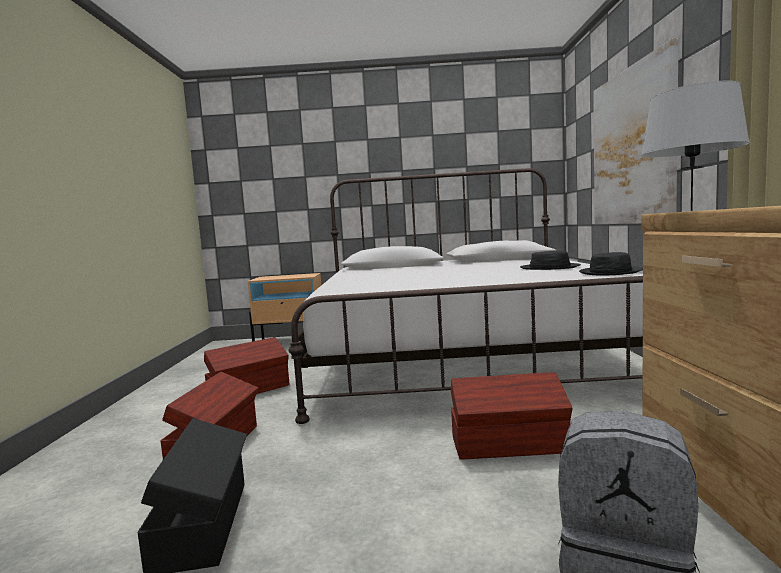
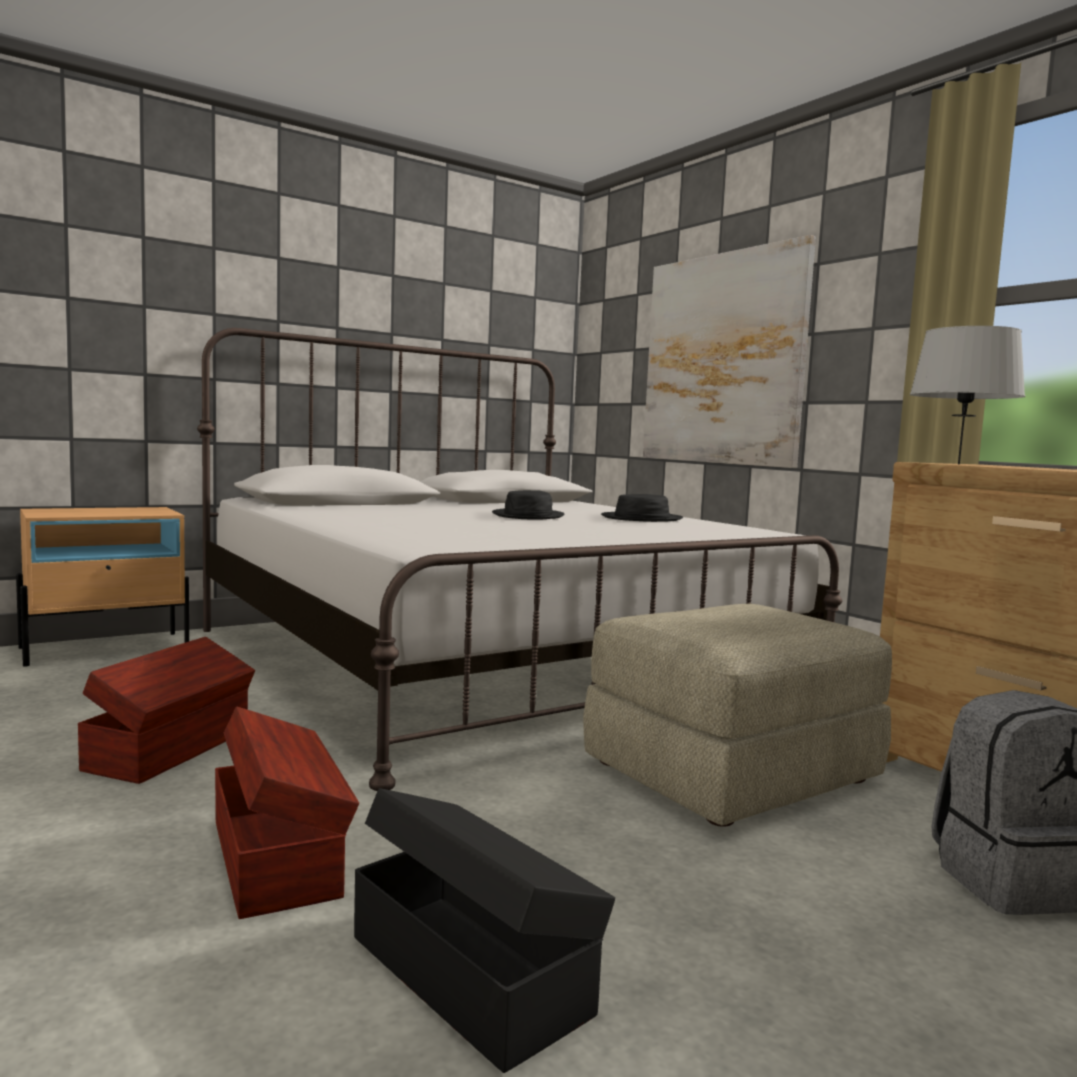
camera: 35 degrees left, 0 degrees up
brown storage box [451,372,573,460] -> beige ottoman [583,603,892,827]
black hat [579,252,643,275] -> black hat moved to [492,490,565,519]

